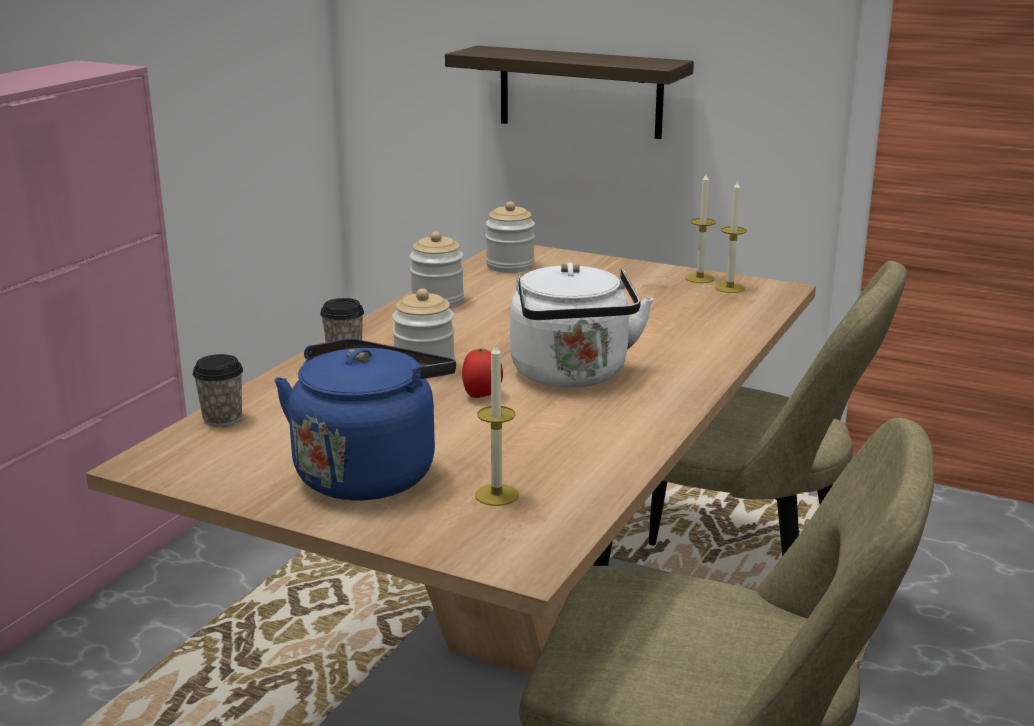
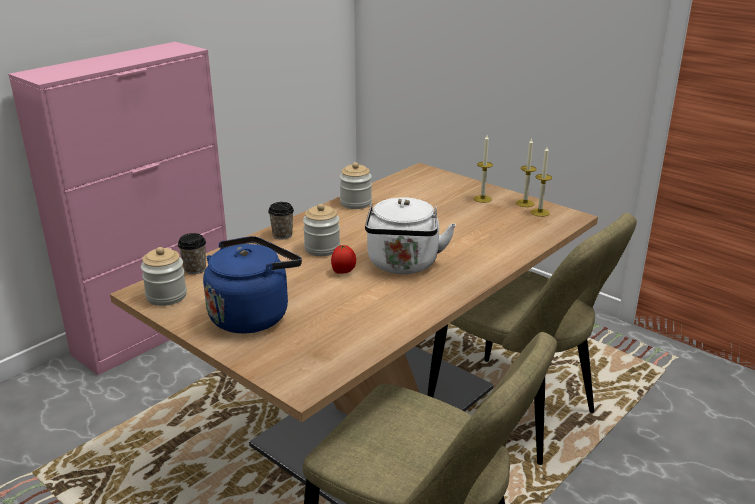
camera: 15 degrees right, 5 degrees up
shelf [445,46,694,139] -> none
candle [475,341,519,506] -> candle moved to [474,135,493,203]
jar [485,201,535,273] -> jar moved to [141,247,187,306]

